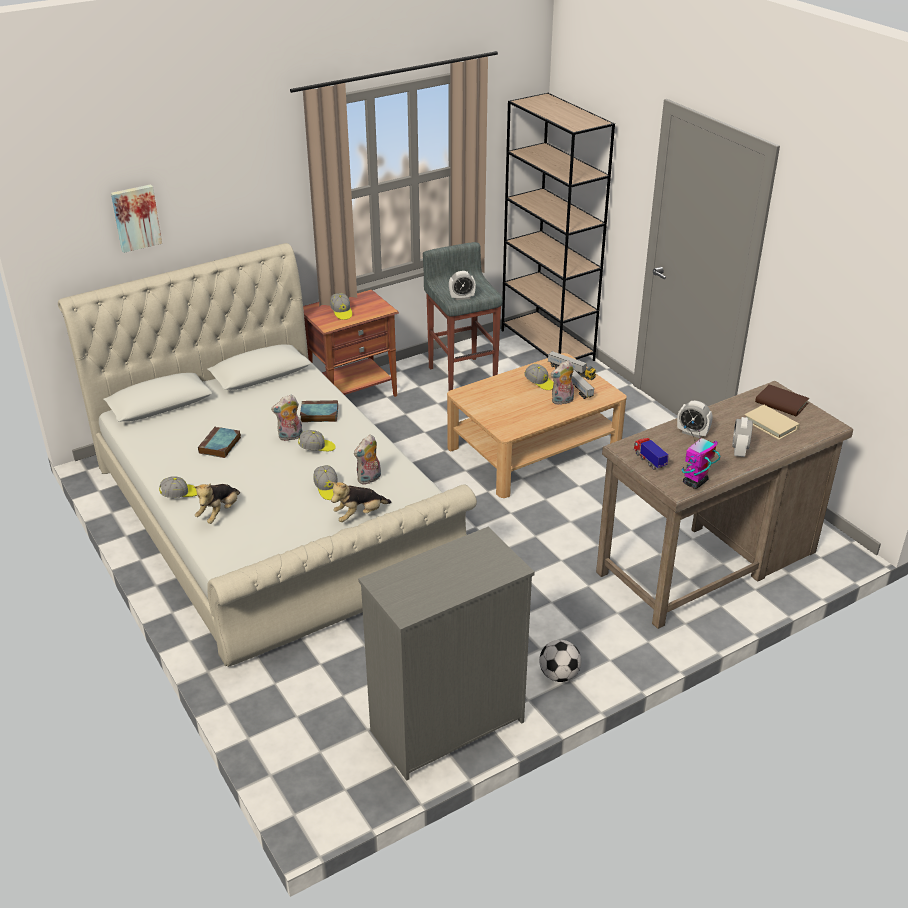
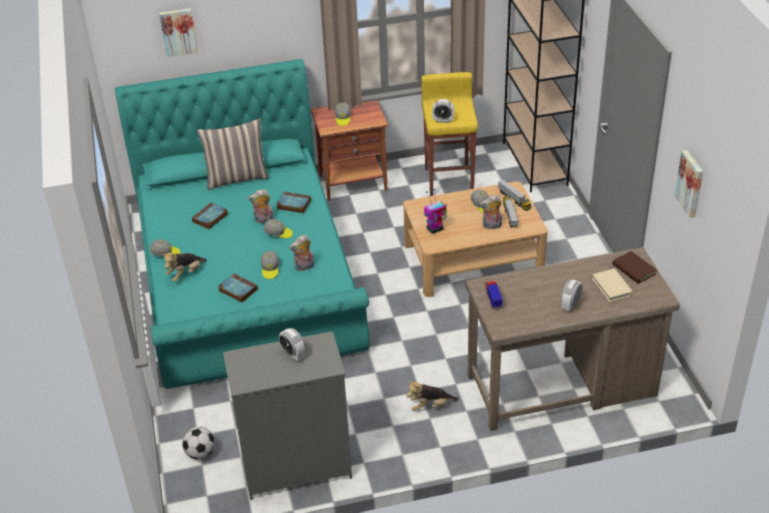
camera: 20 degrees right, 5 degrees up
beige bed [58,243,477,667] -> turquoise bed [115,59,370,389]
plush toy [330,482,391,522] -> plush toy moved to [406,381,458,411]
grey stool [423,242,503,391] -> yellow stool [421,72,478,196]
football [539,640,581,682] -> football moved to [182,427,215,459]
alarm clock [677,401,713,438] -> alarm clock moved to [279,328,305,361]
toy robot [682,421,720,489] -> toy robot moved to [424,189,447,234]
none -> pillow [197,118,269,190]
none -> book [219,274,258,303]
none -> picture [674,150,703,218]

